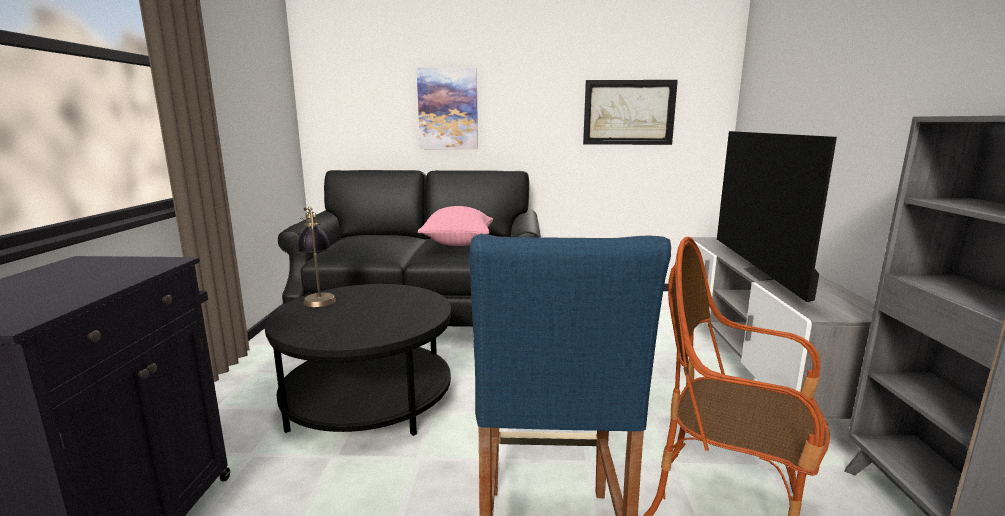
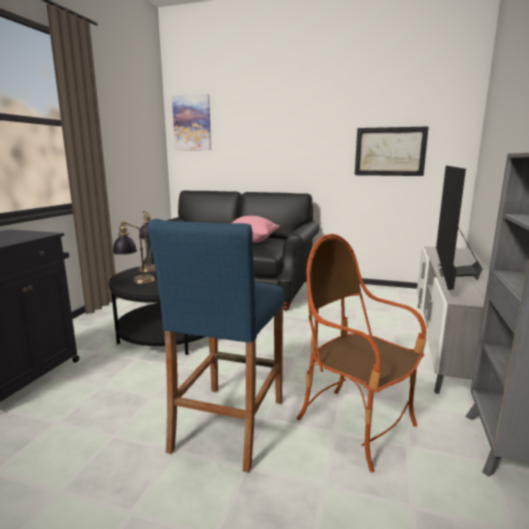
camera: 15 degrees right, 0 degrees up
picture [417,68,478,149] -> picture moved to [172,94,211,151]
none -> table lamp [113,220,155,284]

